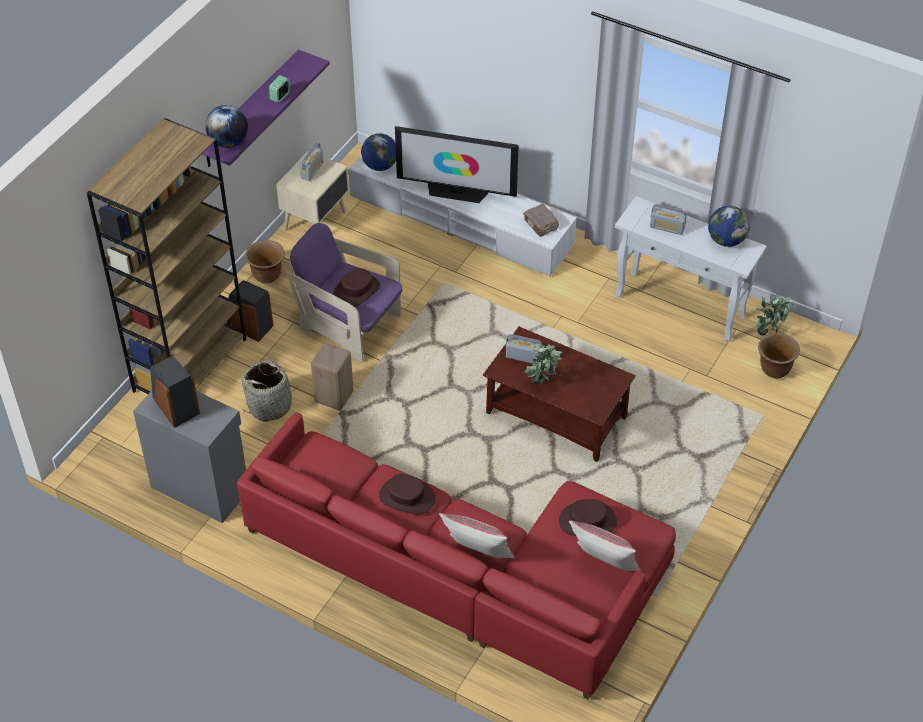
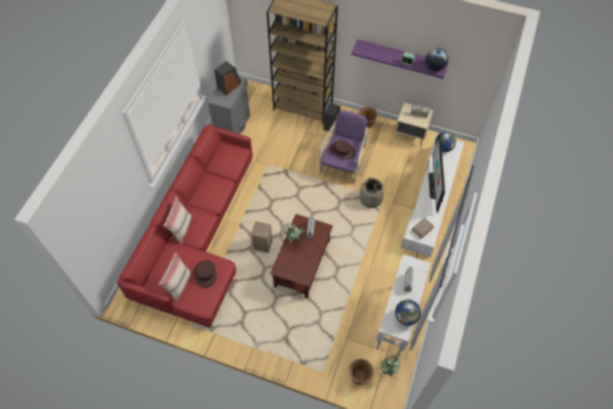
camera: 80 degrees right, 10 degrees up
globe [205,105,248,148] -> globe moved to [426,48,449,71]
basket [242,360,300,422] -> basket moved to [360,177,384,208]
beige stool [311,343,354,410] -> beige stool moved to [251,221,273,253]
brown hat [379,474,435,514] -> none

